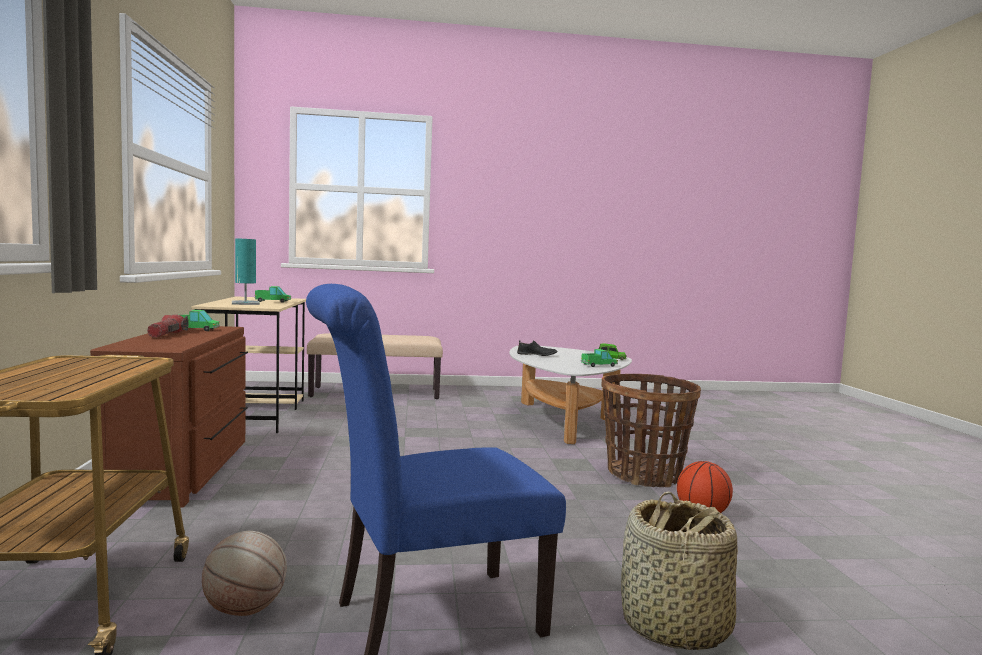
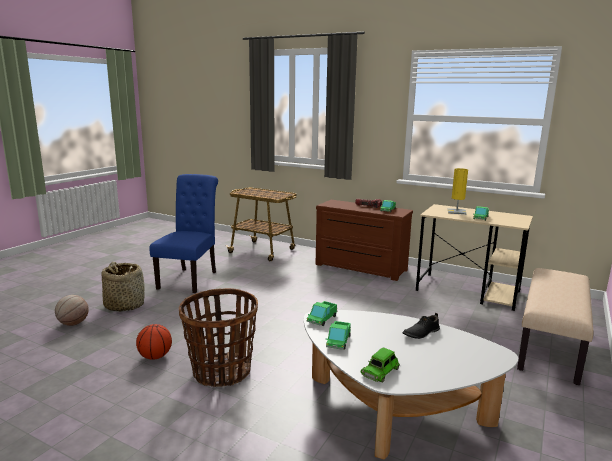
camera: 125 degrees right, 10 degrees up
basketball [202,531,287,616] -> basketball moved to [55,295,89,326]
turquoise table lamp [232,238,260,305] -> yellow table lamp [448,168,468,215]
none -> toy truck [306,301,337,326]

